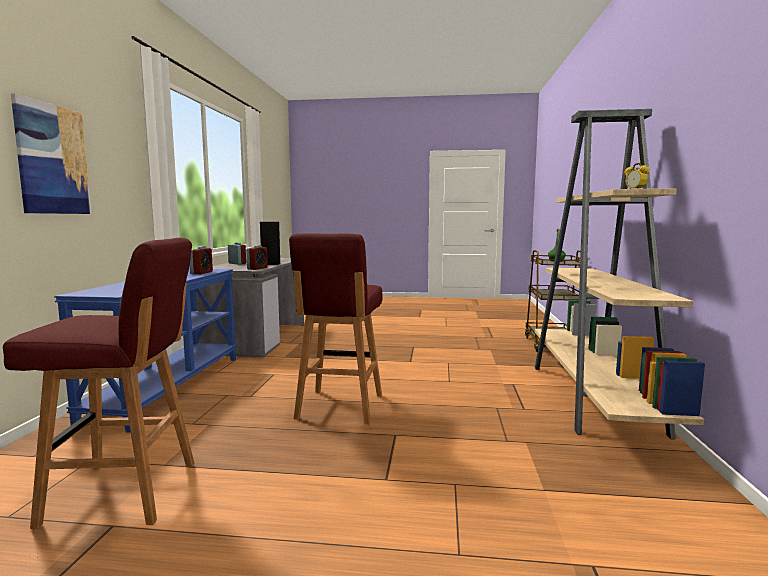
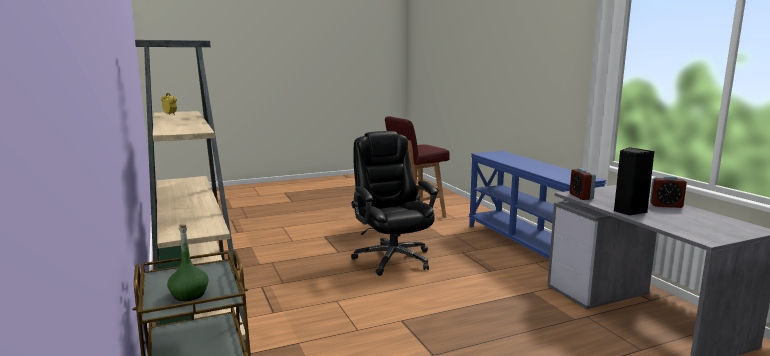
camera: 150 degrees right, 5 degrees up
picture [11,93,91,214] -> none
alarm clock [190,246,213,274] -> none
red stool [289,233,382,424] -> black office chair [351,131,438,276]

